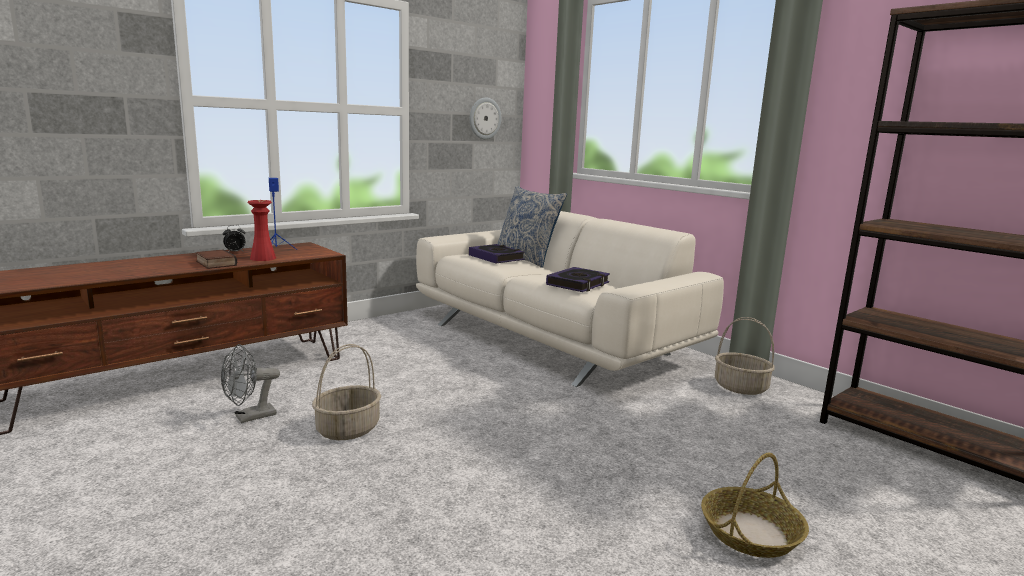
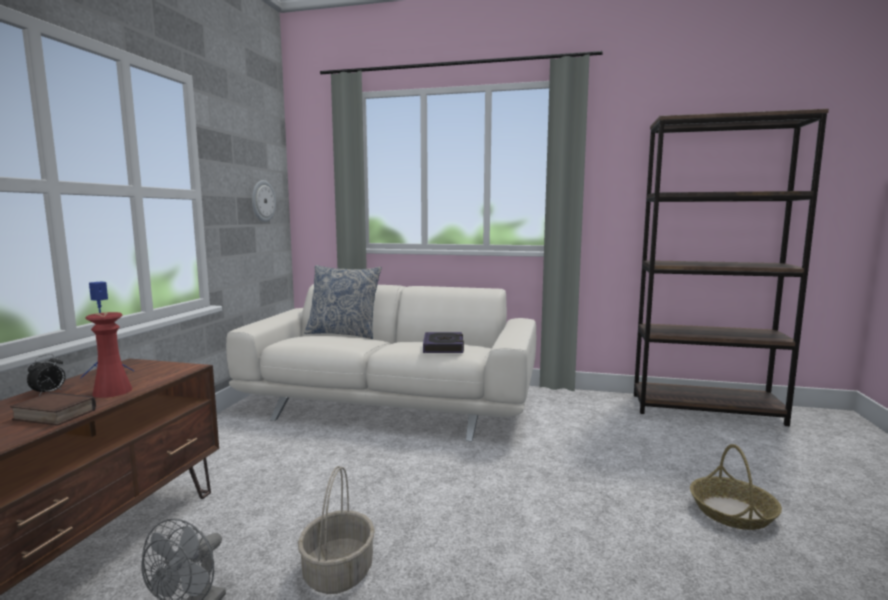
camera: 35 degrees left, 5 degrees down
book [469,244,525,263] -> none
basket [715,317,775,395] -> none

